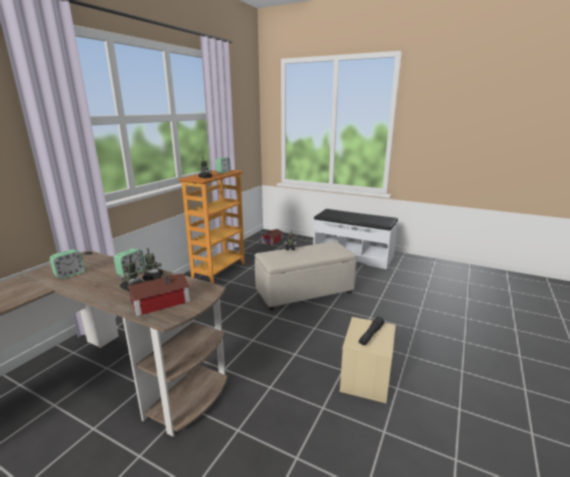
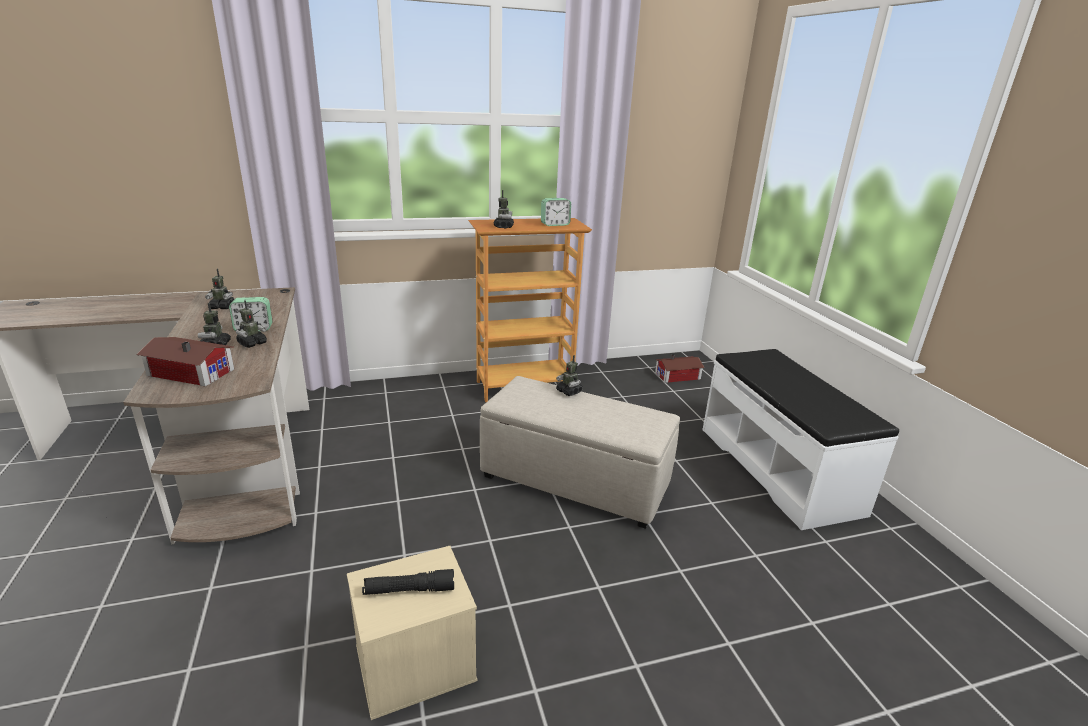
camera: 45 degrees right, 5 degrees up
alarm clock [50,249,85,279] -> toy robot [205,269,234,309]

